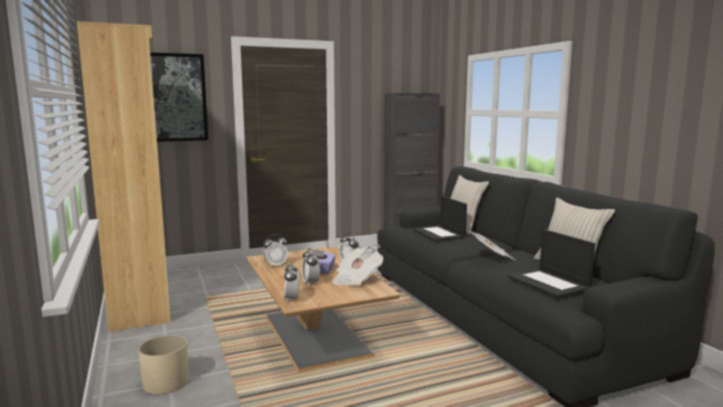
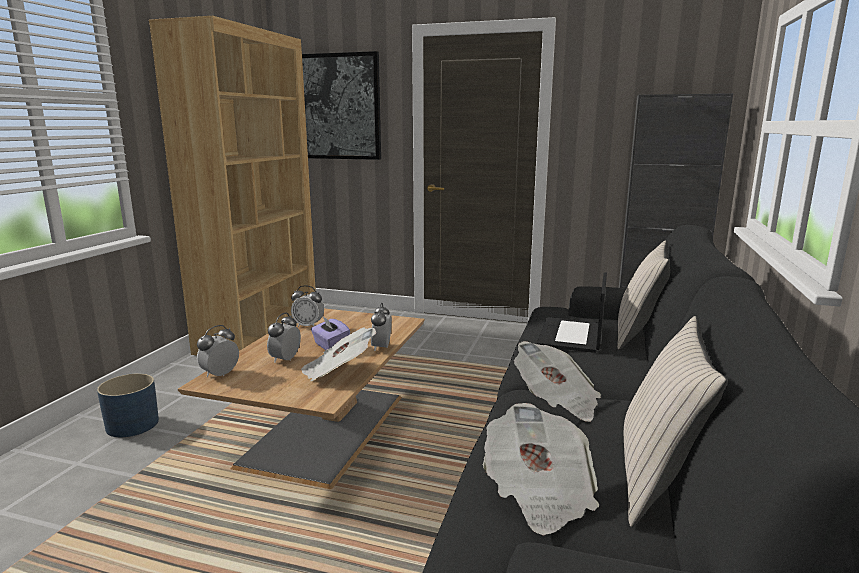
camera: 40 degrees right, 5 degrees up
beige planter [138,335,189,394] -> blue planter [97,373,159,437]
laptop [508,229,595,298] -> newspaper [483,403,599,535]

